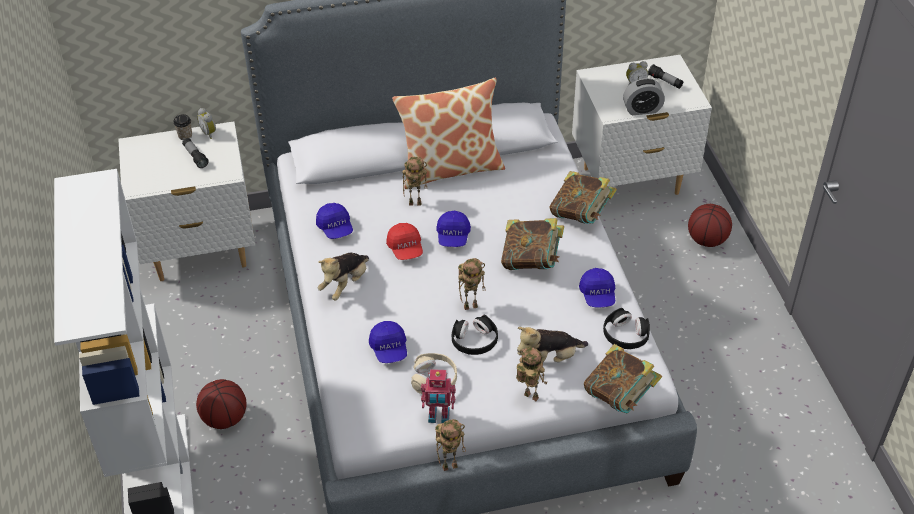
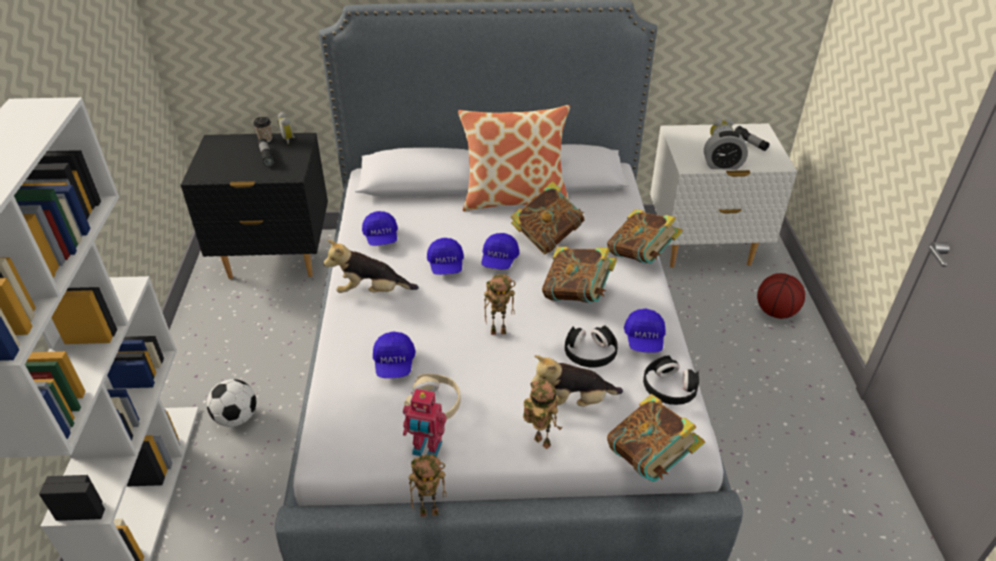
camera: 10 degrees right, 5 degrees down
white nightstand [118,121,255,281] -> black nightstand [181,133,328,279]
basketball [196,379,247,429] -> football [207,379,256,427]
plush toy [318,253,369,300] -> plush toy turned 45 degrees clockwise [323,240,419,293]
red cap [386,223,423,260] -> blue cap [427,238,464,275]
toy robot [402,157,427,206] -> none
black headphones [452,315,498,355] -> black headphones moved to [565,325,618,368]
none -> book [511,181,585,254]

